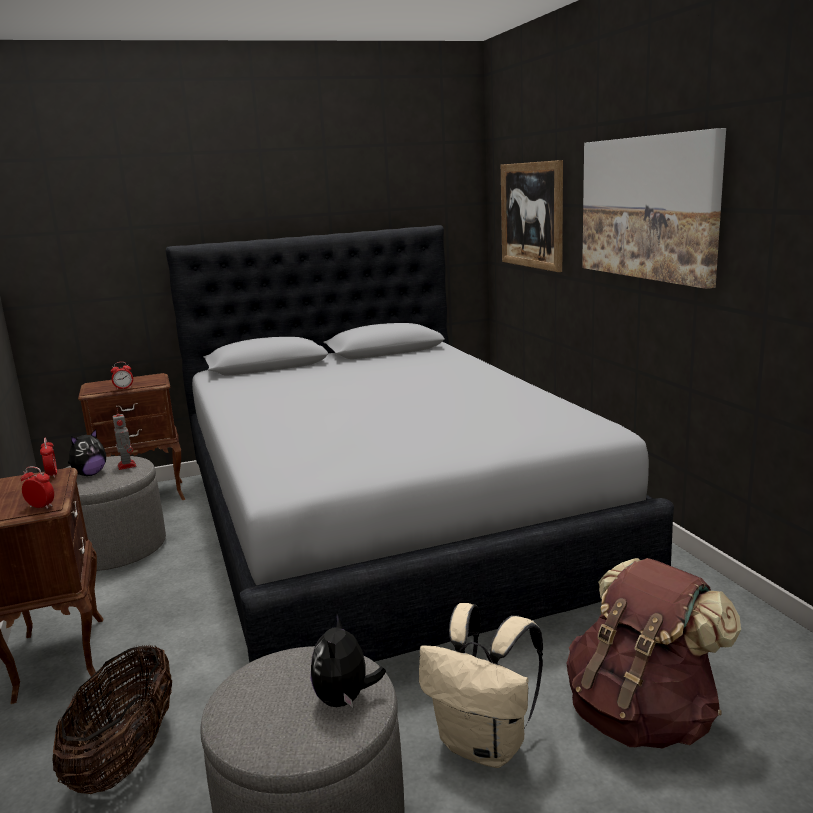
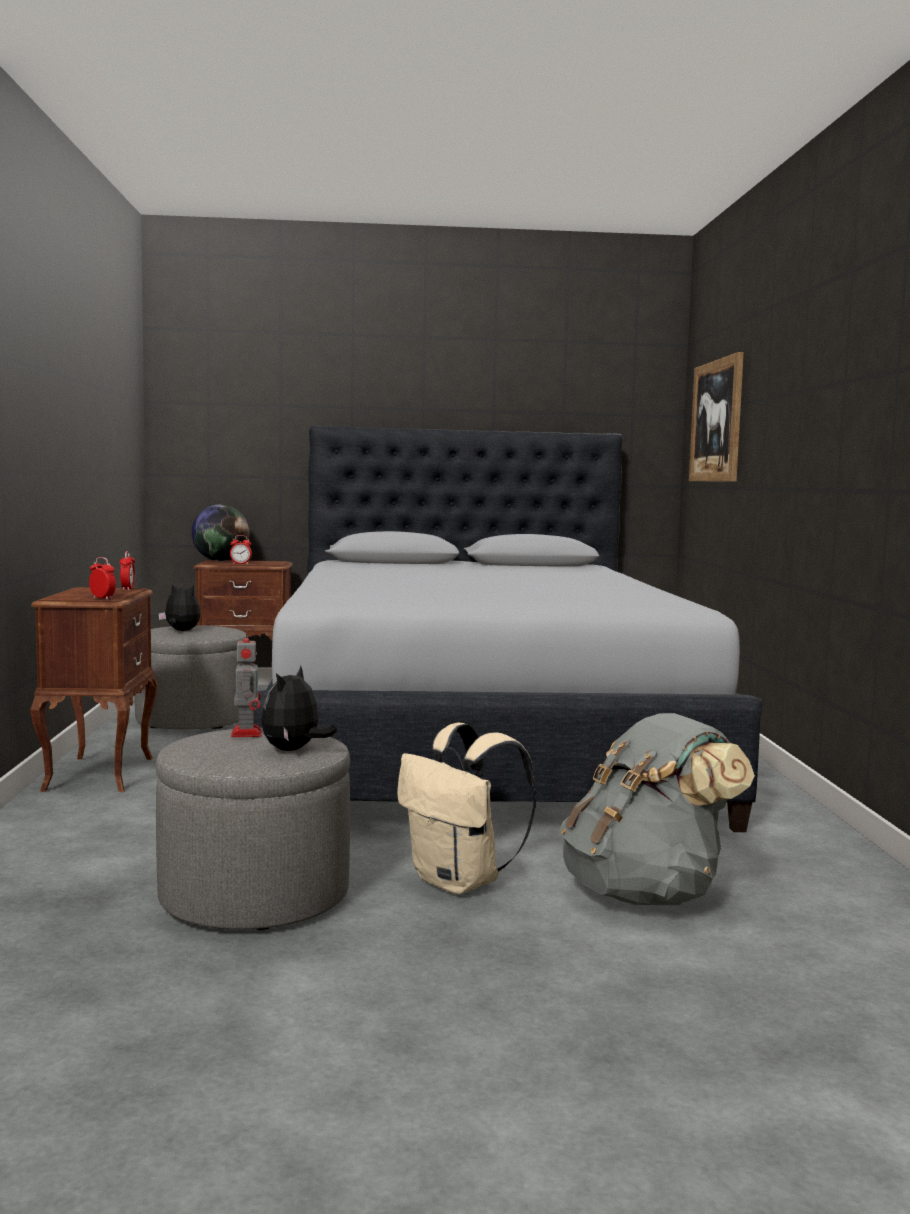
camera: 15 degrees right, 10 degrees down
basket [53,645,172,794] -> none
plush toy [68,429,106,476] -> plush toy turned 120 degrees counterclockwise [158,583,200,631]
toy robot [112,410,136,470] -> toy robot moved to [231,629,262,737]
brown backpack [566,558,741,748] -> grey backpack [560,713,755,905]
picture [582,128,726,289] -> none
none -> globe [191,504,249,561]

